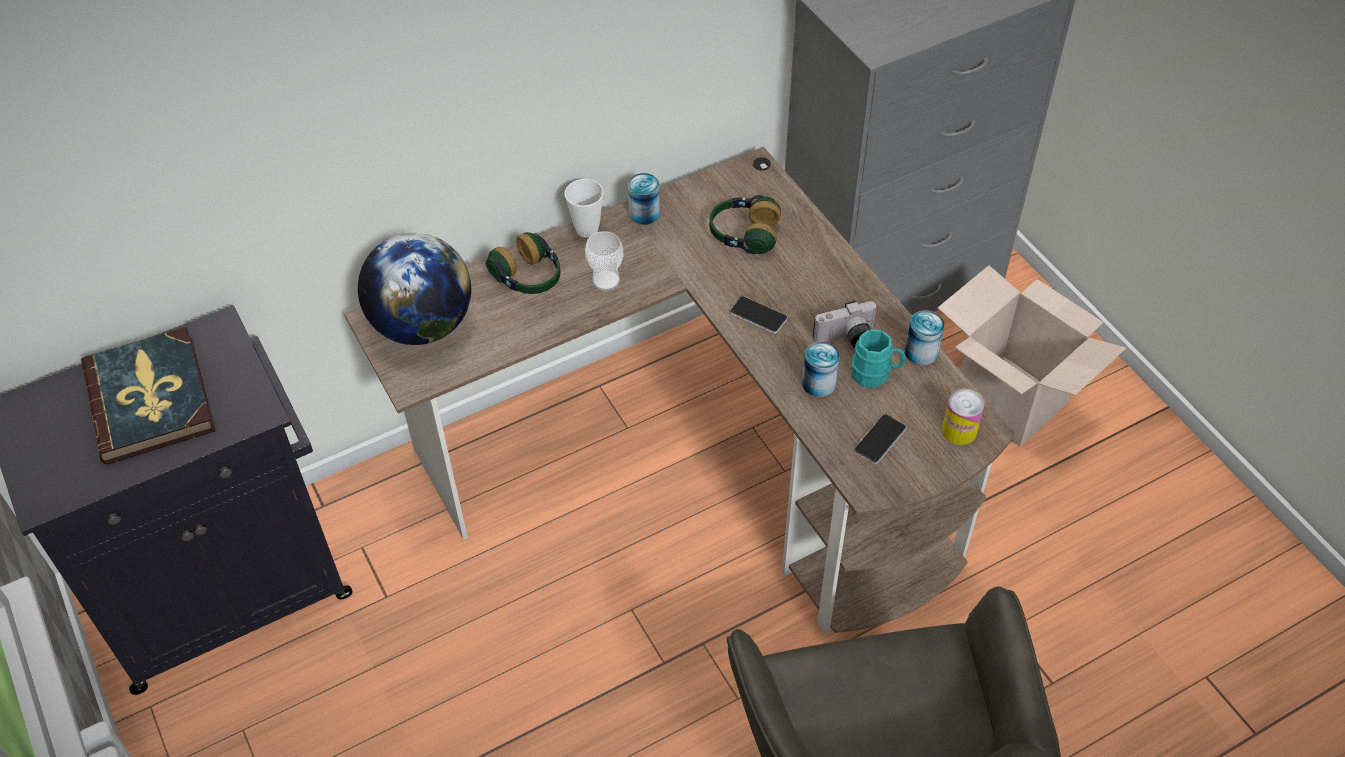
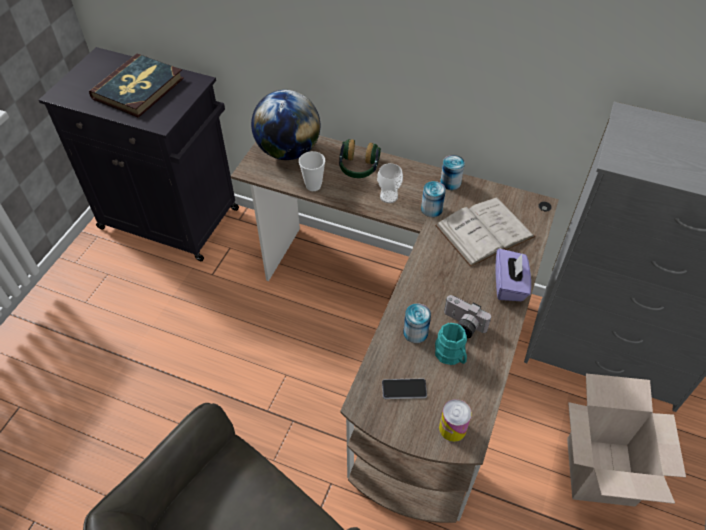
camera: 50 degrees right, 0 degrees up
cup [564,179,604,238] -> cup moved to [299,151,325,191]
headphones [709,195,781,254] -> white book [435,197,535,267]
phone [730,296,788,334] -> none
can [905,310,944,365] -> can moved to [421,181,446,217]
none -> purple tissue box [495,249,531,301]

